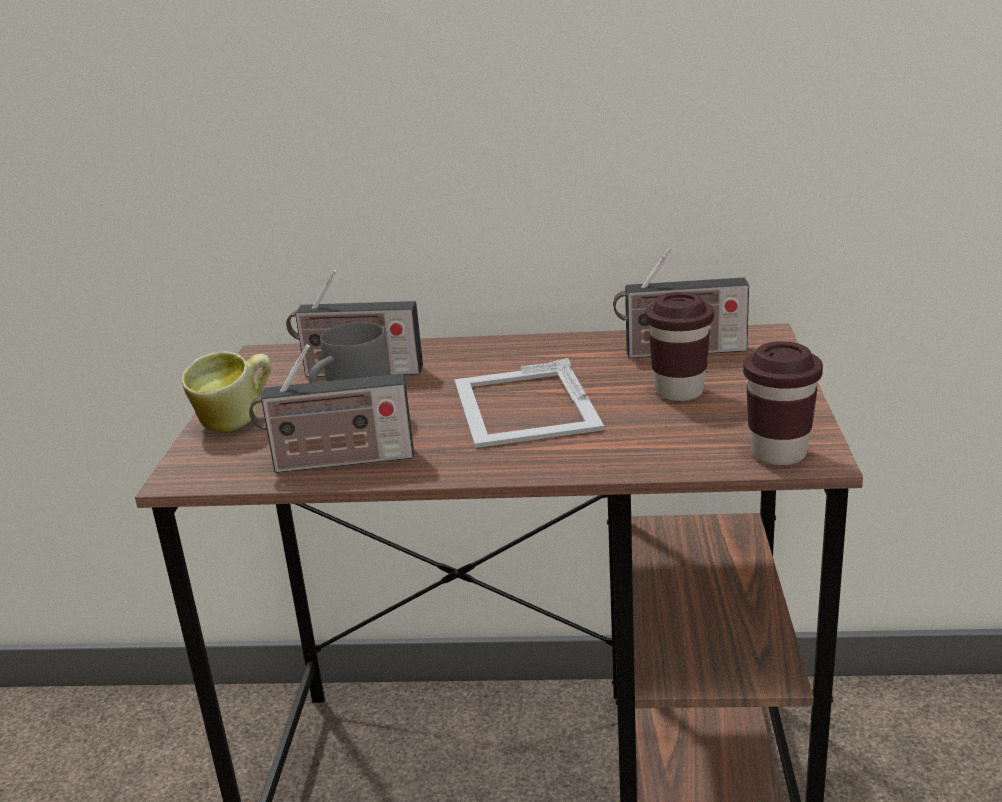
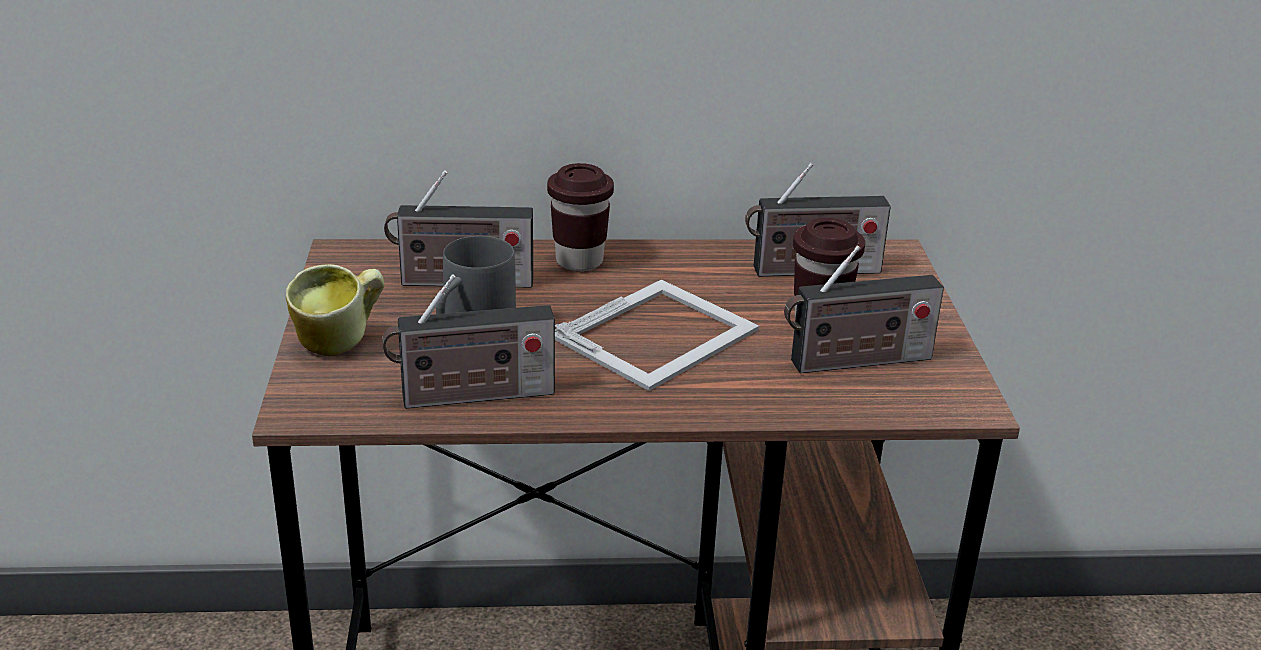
camera: 10 degrees left, 5 degrees up
picture frame [454,358,604,448] -> picture frame turned 120 degrees counterclockwise [555,280,759,391]
brown cup [743,341,823,465] -> brown cup moved to [547,163,614,271]
none -> radio [784,245,944,373]

